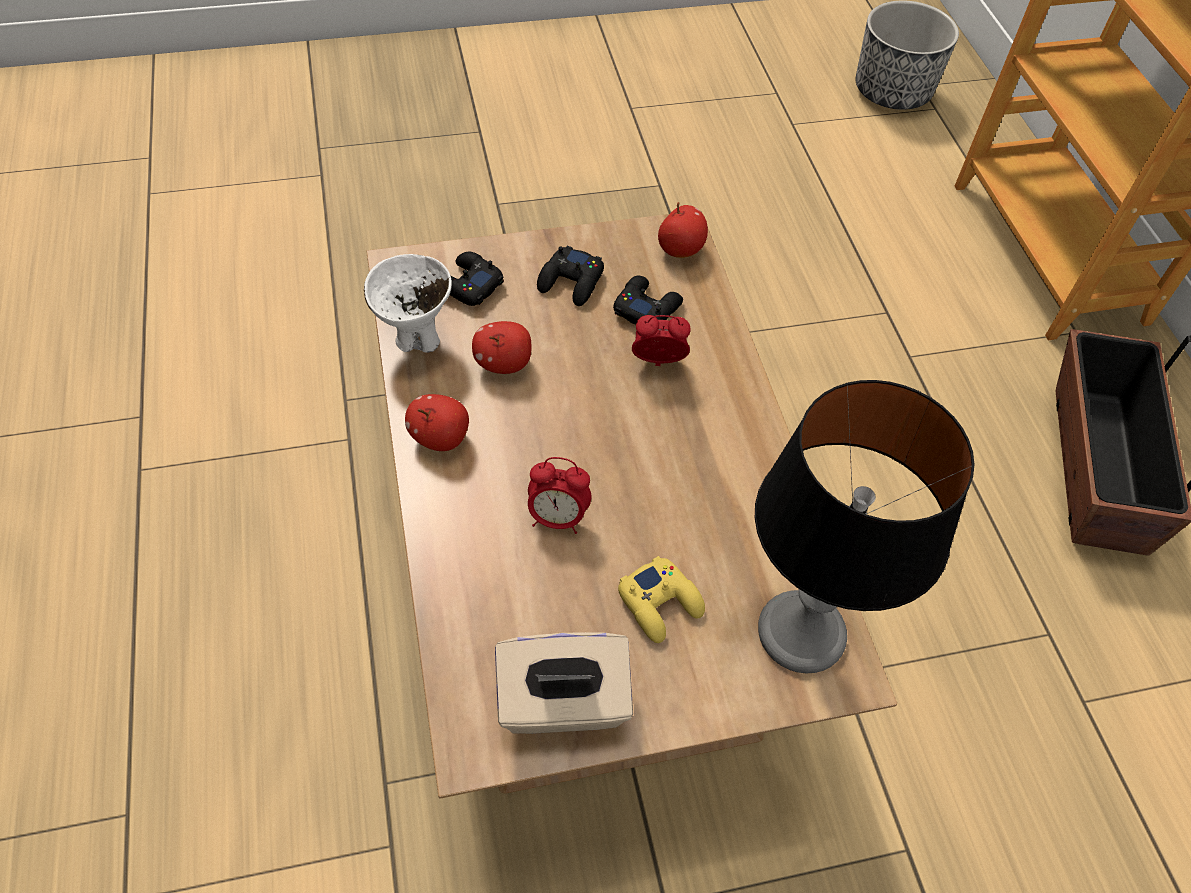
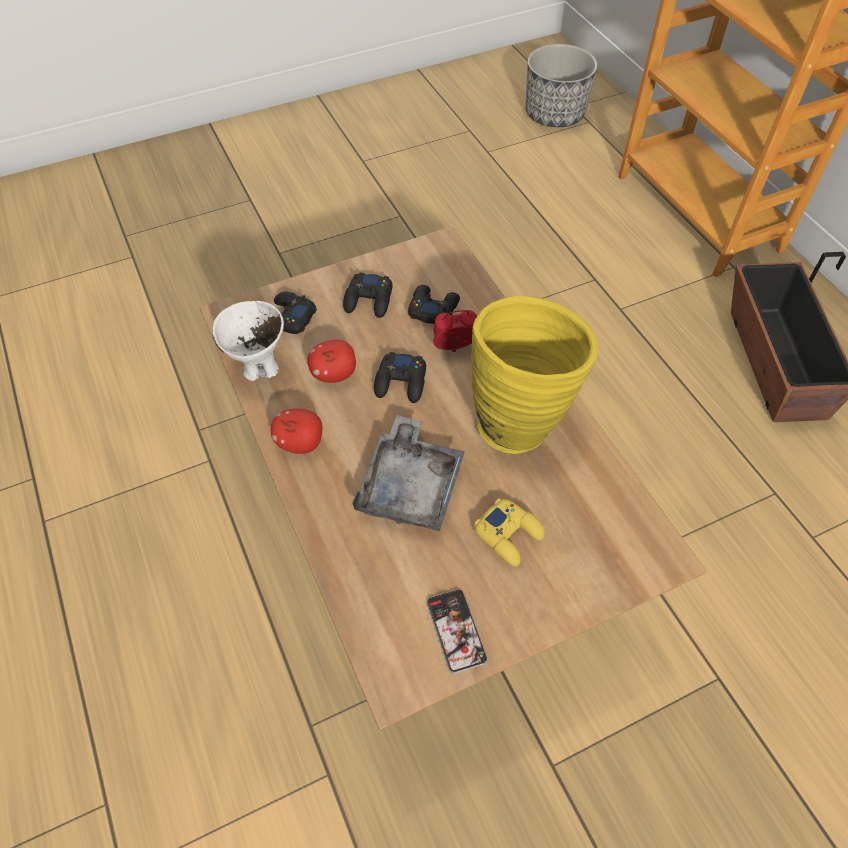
camera: 10 degrees left, 0 degrees up
beige tissue box [495,632,633,734] -> phone [427,589,488,674]
alarm clock [528,457,591,534] -> grey tray [352,415,465,531]
apple [658,202,708,258] -> none
table lamp [755,380,975,674] -> none
none -> black game controller [374,352,426,403]
none -> yellow vase [471,296,598,454]

